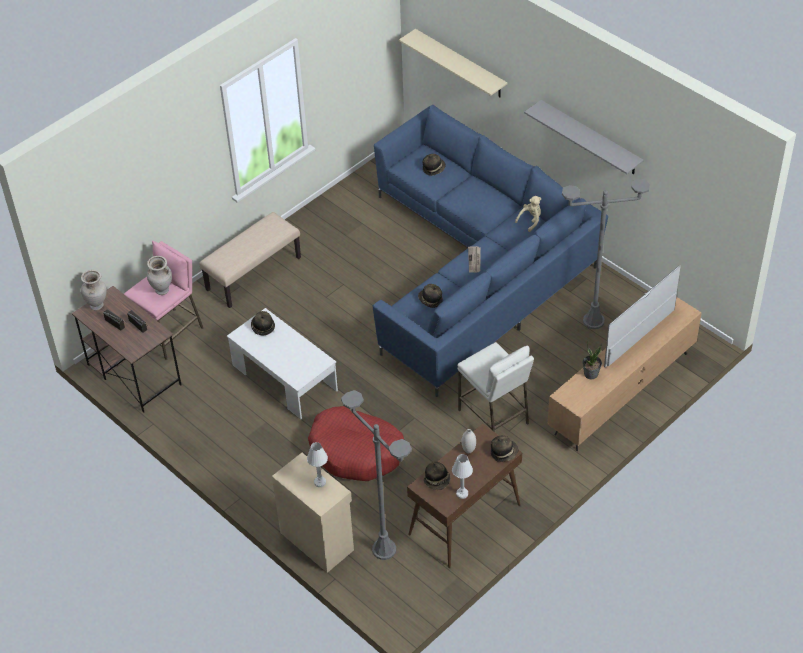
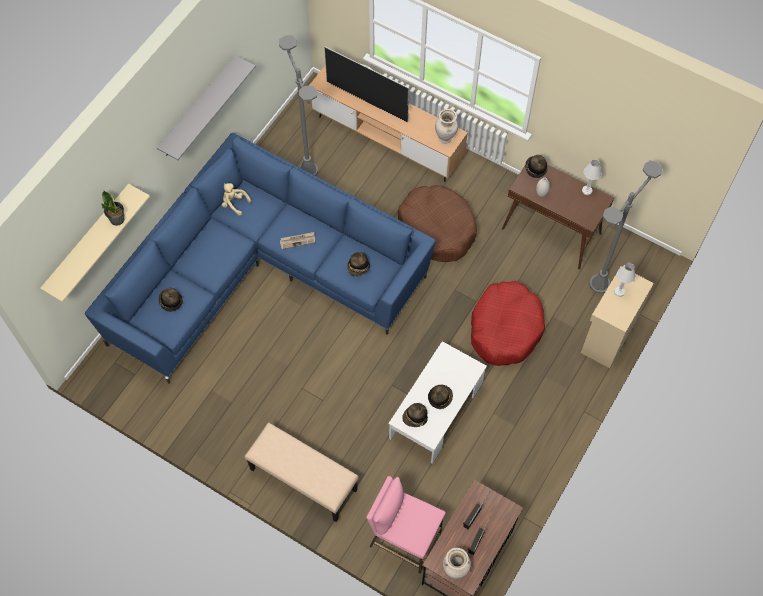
camera: 105 degrees left, 15 degrees up
beige vase [147,256,172,295] -> beige vase moved to [435,109,458,144]
hat [424,462,451,490] -> hat moved to [428,385,453,409]
white stool [457,342,534,432] -> brown dog bed [398,185,477,262]
potted plant [582,341,602,379] -> potted plant moved to [102,191,124,226]

